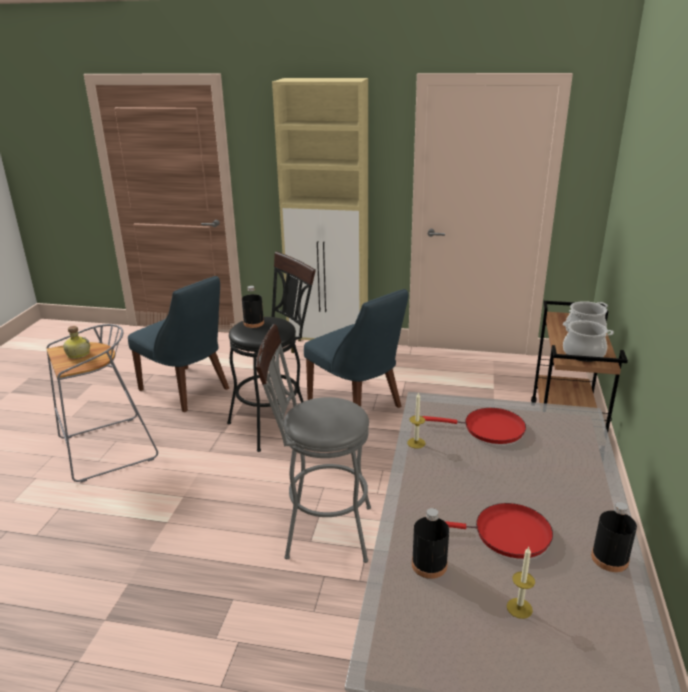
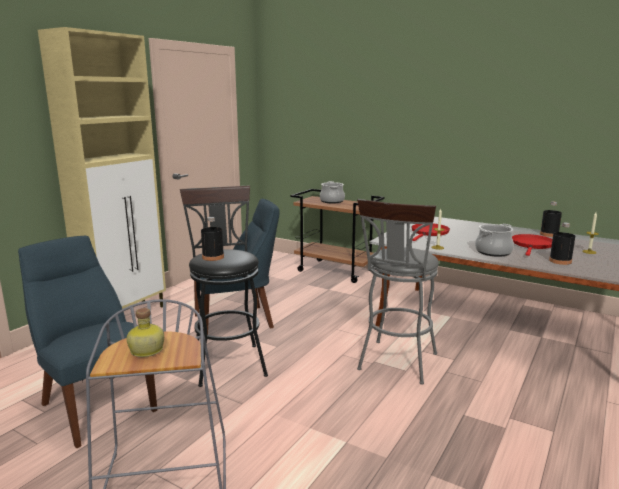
camera: 70 degrees left, 10 degrees down
blue chair [128,276,229,412] -> blue chair turned 105 degrees counterclockwise [18,236,157,448]
cooking pot [563,320,614,362] -> cooking pot moved to [475,224,514,257]

